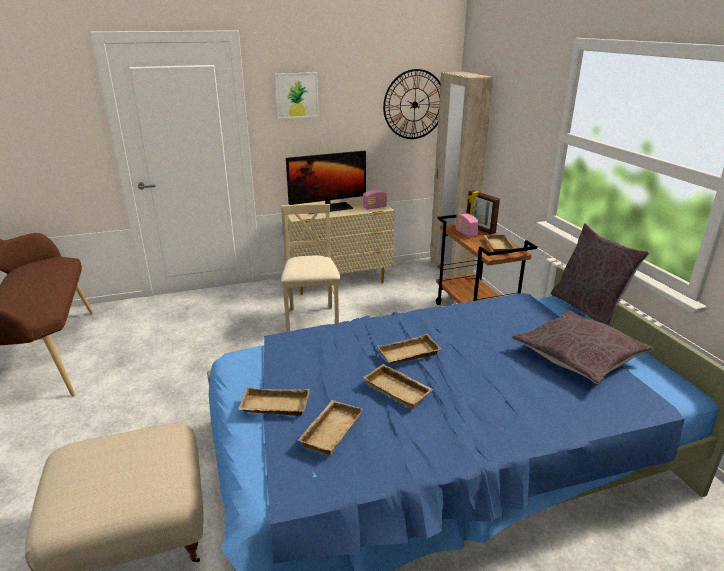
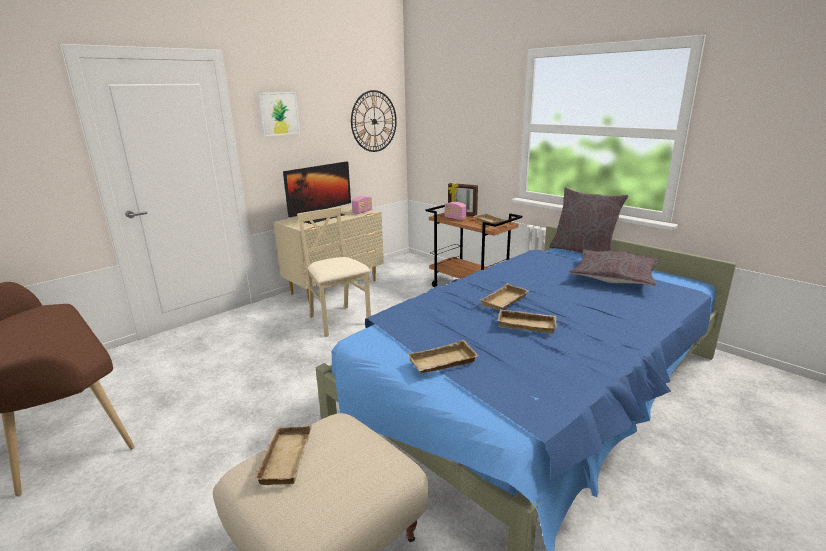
camera: 25 degrees left, 5 degrees down
beige tray [298,400,363,455] -> beige tray moved to [252,425,312,485]
beige wardrobe [430,72,493,277] -> none

